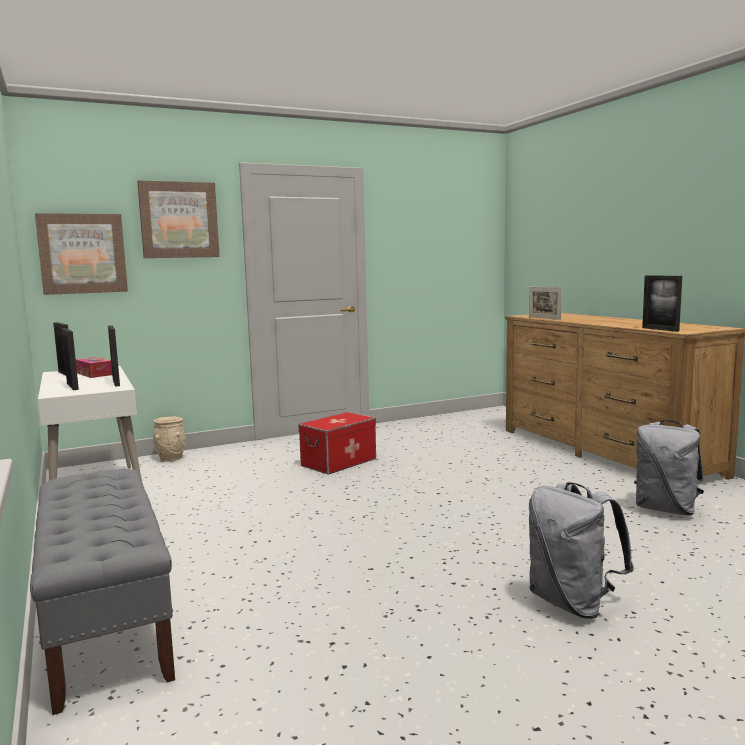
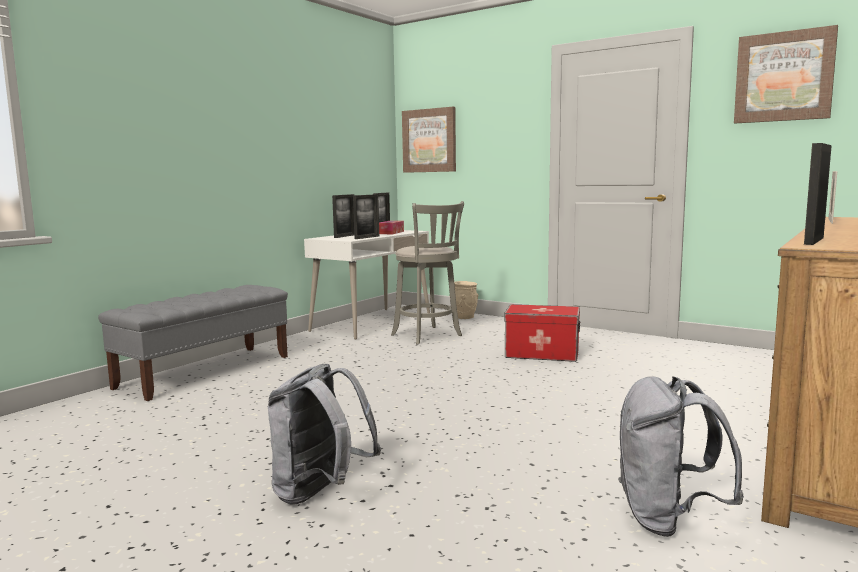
camera: 60 degrees right, 0 degrees up
picture [137,180,220,258] -> picture moved to [734,25,838,123]
none -> grey stool [391,201,464,344]

